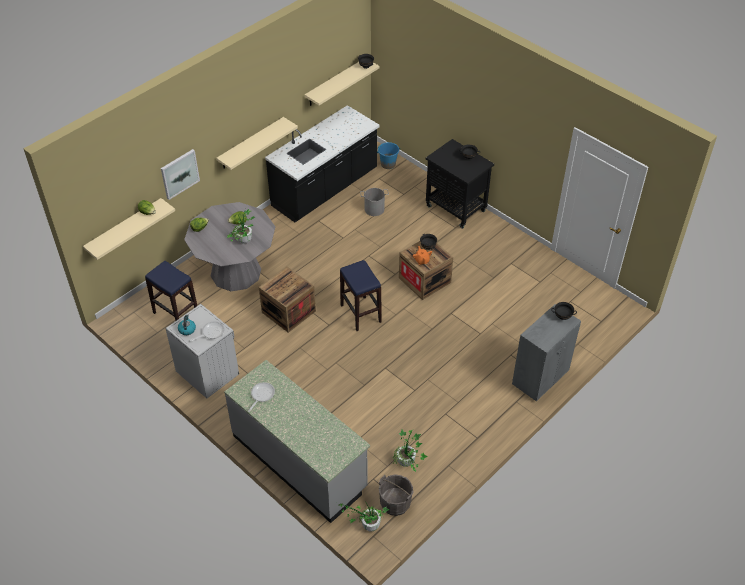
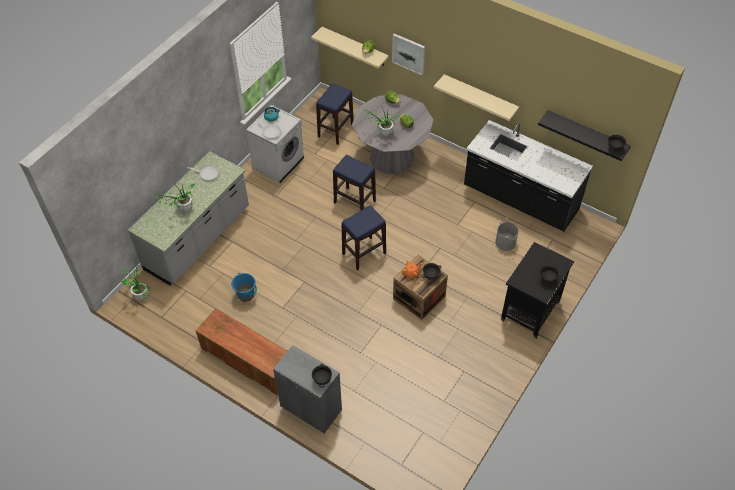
camera: 80 degrees right, 5 degrees up
crate [259,266,316,333] -> stool [333,155,376,210]
beige shelf [305,62,379,106] -> black shelf [538,110,631,161]
blue bucket [377,142,400,169] -> blue bucket moved to [231,273,257,302]
grey bucket [379,474,413,516] -> none
potted plant [393,429,428,472] -> potted plant moved to [153,184,195,211]
none -> brown bench [196,308,287,395]

